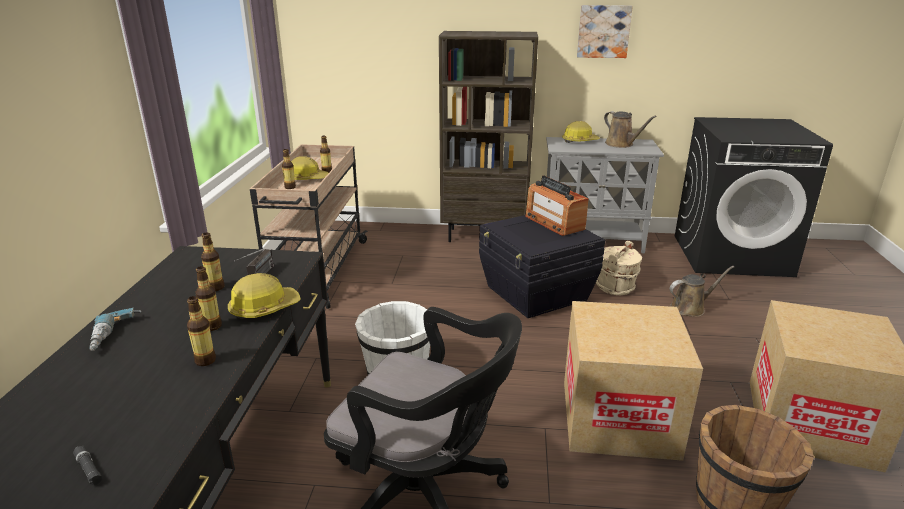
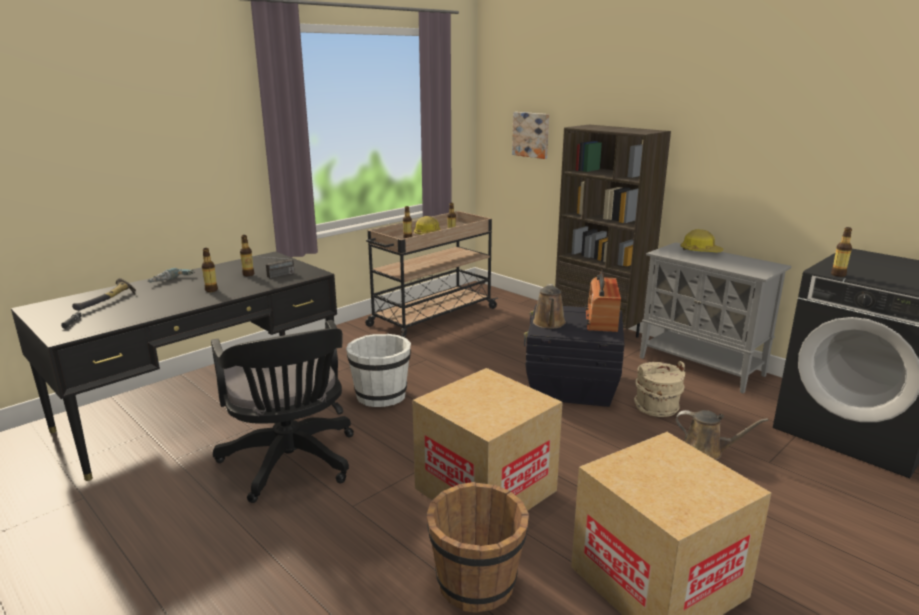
camera: 40 degrees right, 5 degrees down
bottle [187,296,216,366] -> bottle moved to [831,227,852,277]
hard hat [228,273,301,319] -> none
picture [577,5,633,58] -> picture moved to [512,112,549,159]
brown watering can [604,111,657,148] -> brown watering can moved to [533,284,566,329]
none -> hammer [72,278,136,311]

